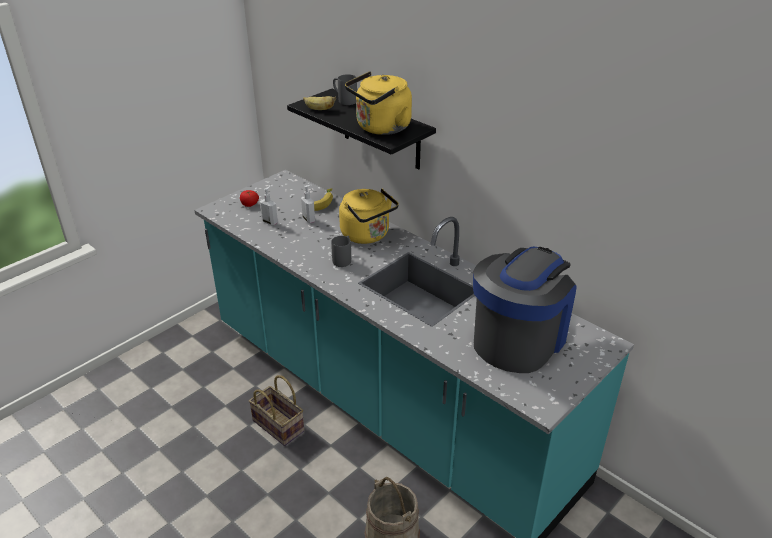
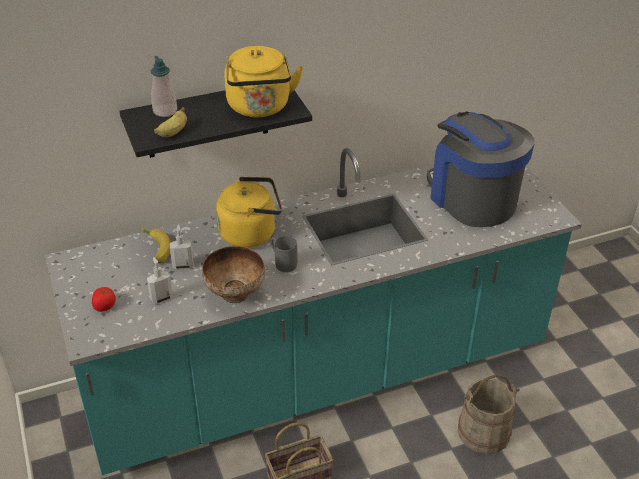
camera: 65 degrees left, 5 degrees up
grey mug [333,74,357,105] -> soap dispenser [151,56,177,117]
none -> bowl [202,246,265,303]

